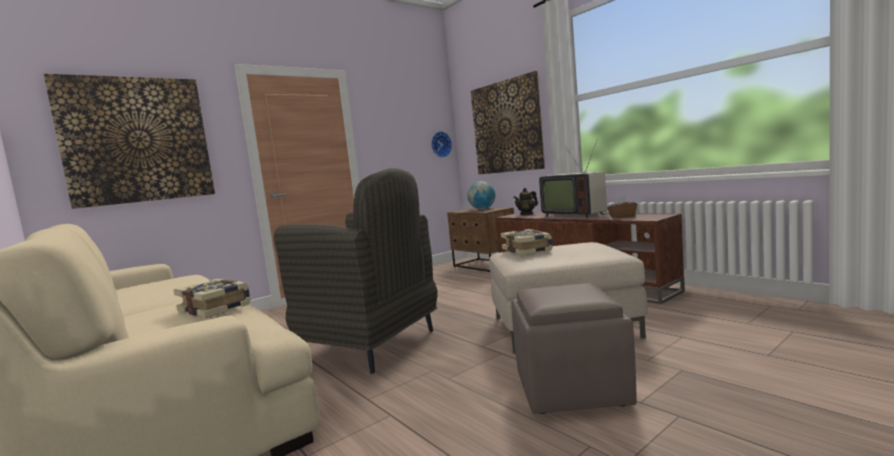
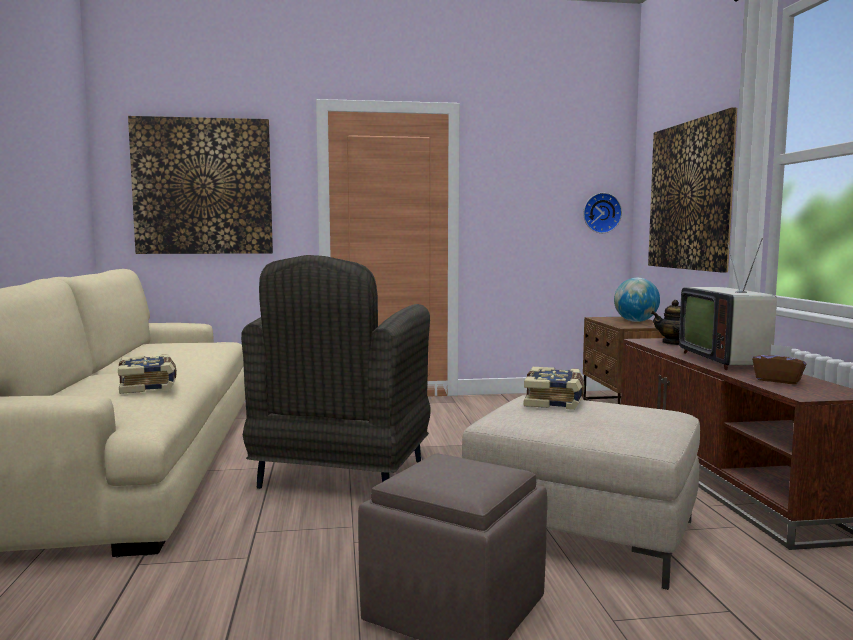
camera: 30 degrees right, 0 degrees up
grey armchair [274,168,438,374] -> grey armchair turned 45 degrees clockwise [241,255,431,489]

